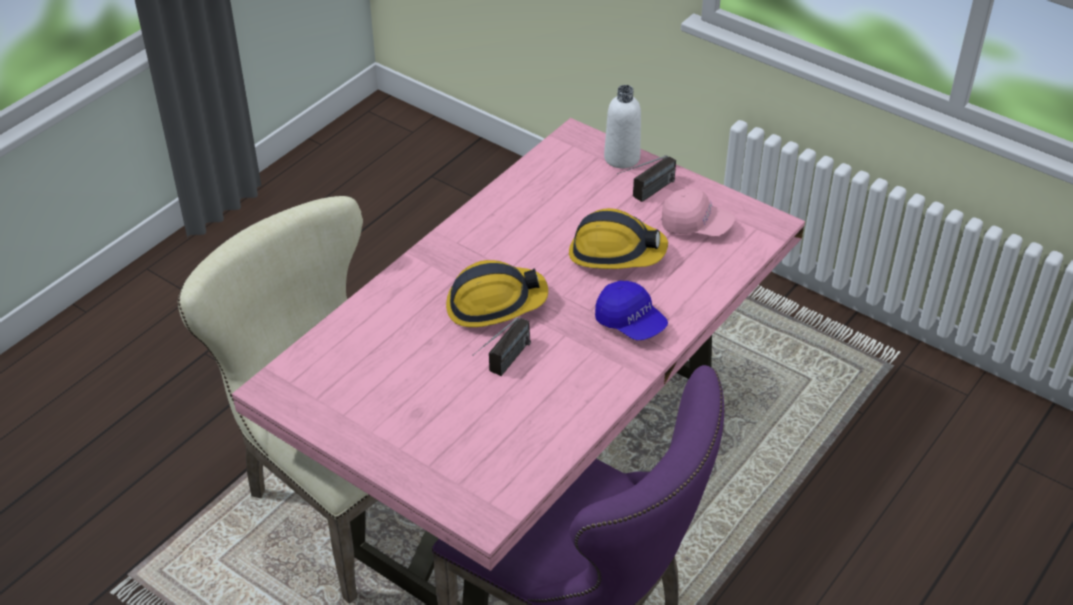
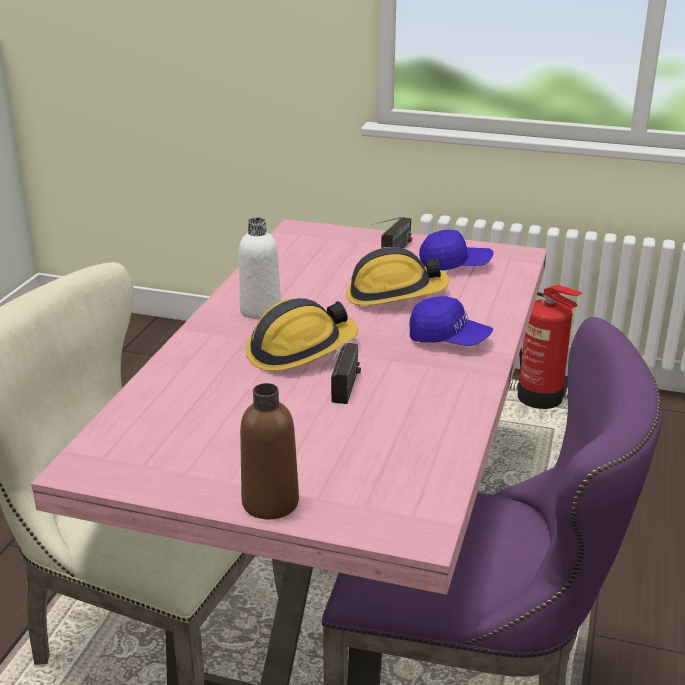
camera: 20 degrees left, 15 degrees down
white bottle [604,85,641,168] -> white bottle moved to [239,217,281,319]
pink cap [661,188,735,236] -> blue cap [419,230,493,271]
none -> brown bottle [240,383,299,519]
none -> fire extinguisher [518,285,582,409]

